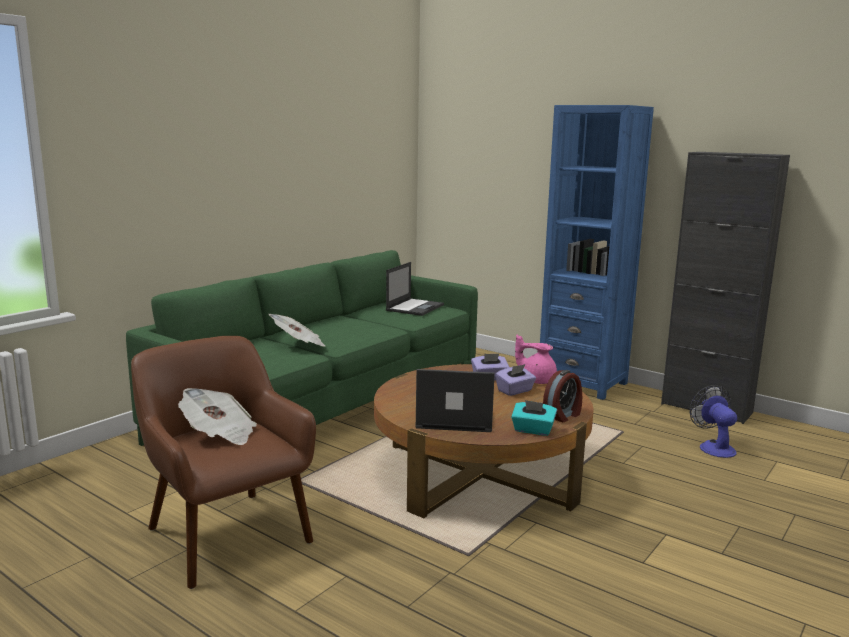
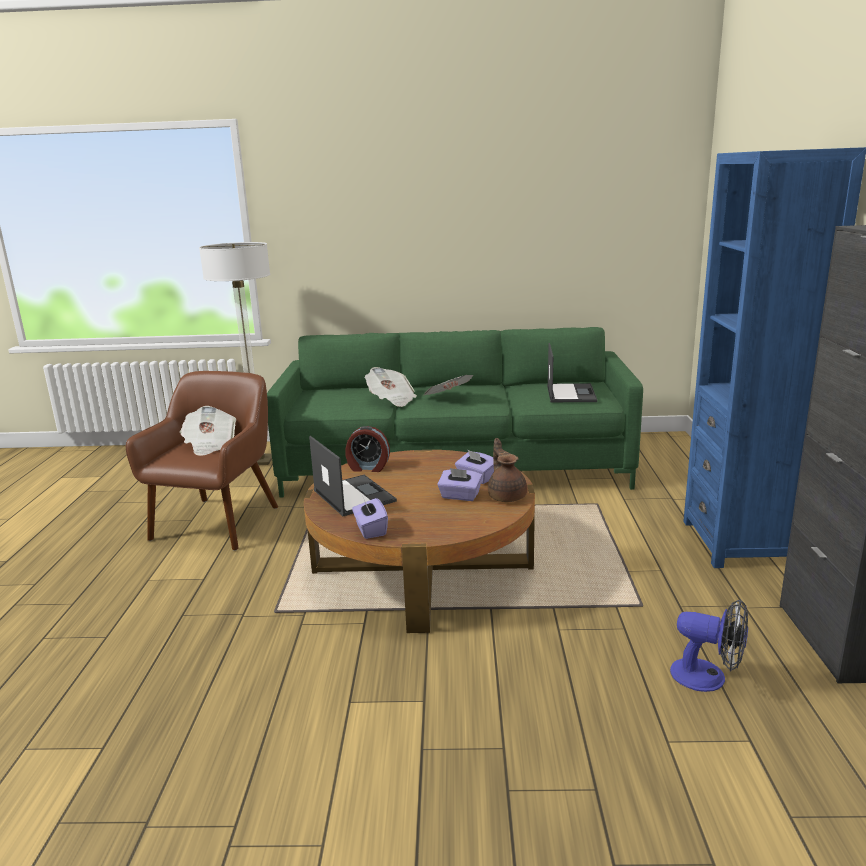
camera: 55 degrees right, 5 degrees up
laptop [386,262,444,316] -> laptop turned 75 degrees counterclockwise [547,343,597,402]
turquoise tissue box [511,400,557,436] -> purple tissue box [352,495,388,539]
pink teapot [515,335,557,384] -> brown teapot [488,438,527,502]
alarm clock [543,370,582,422] -> alarm clock moved to [346,426,390,472]
fan [690,385,737,458] -> fan turned 75 degrees clockwise [670,599,748,692]
none -> floor lamp [199,242,272,465]
none -> newspaper [424,375,473,395]

